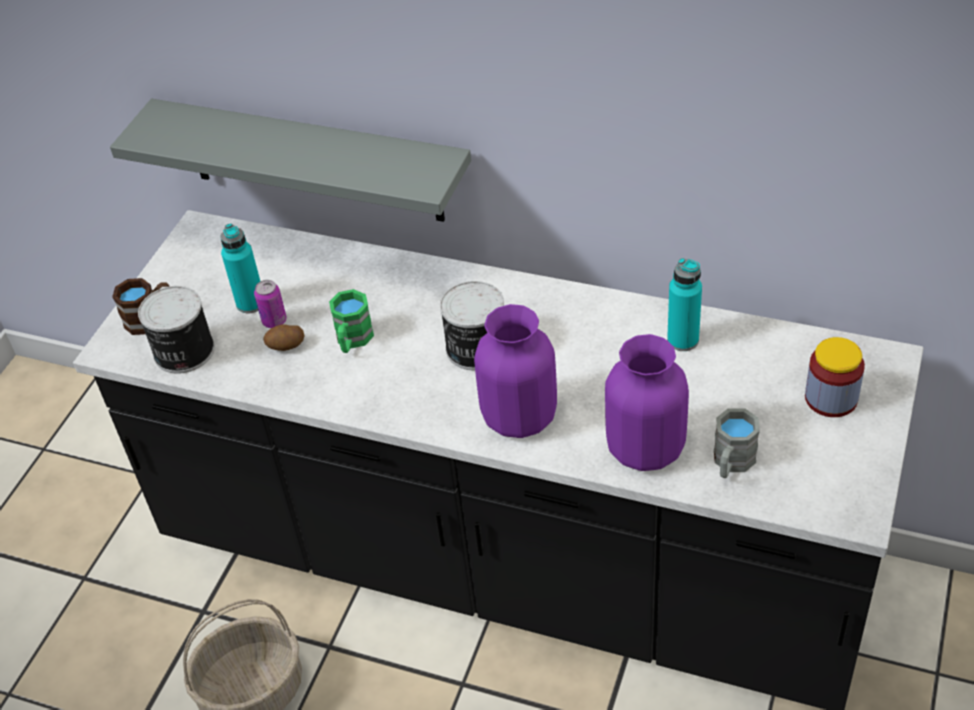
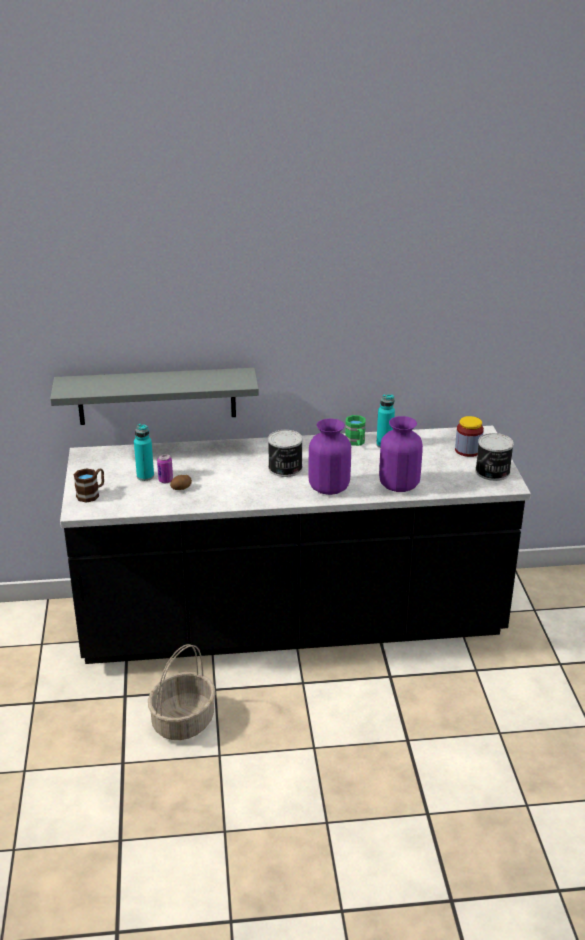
camera: 30 degrees left, 15 degrees down
can [138,286,215,374] -> can moved to [475,433,514,481]
green mug [329,289,374,353] -> green mug moved to [345,415,366,446]
grey mug [714,408,760,478] -> none

